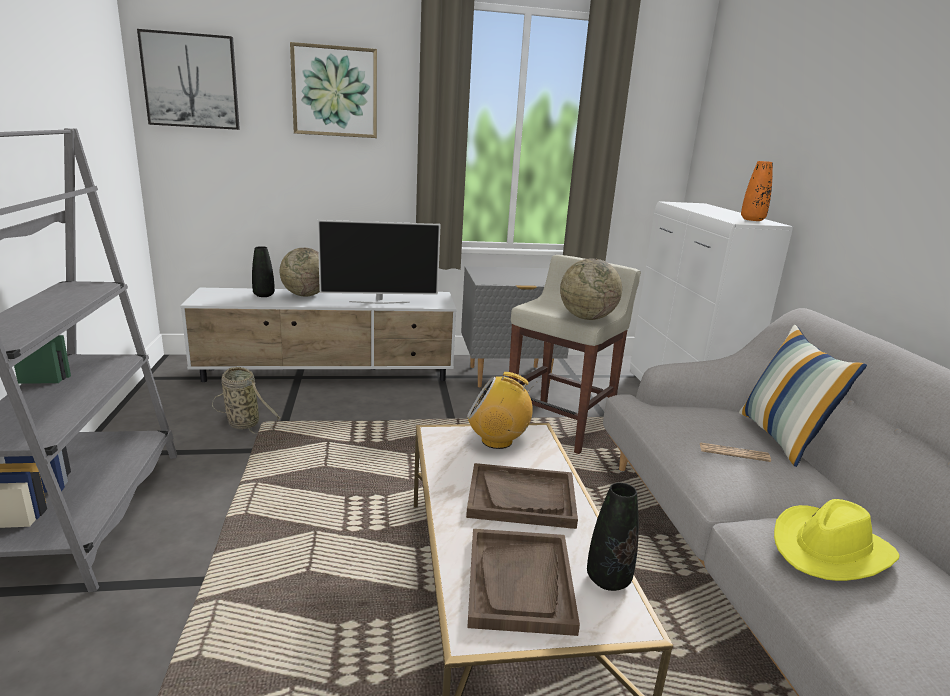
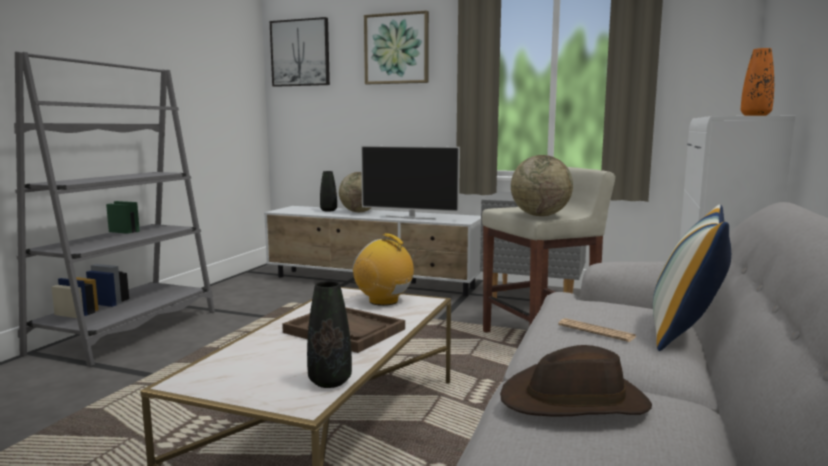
camera: 30 degrees right, 10 degrees down
basket [212,367,280,434] -> none
brown tray [467,529,580,636] -> none
yellow hat [774,499,900,581] -> brown hat [500,345,652,417]

